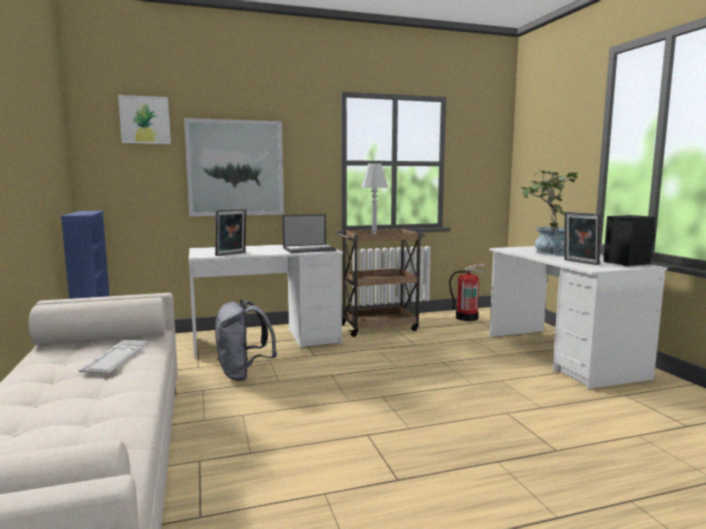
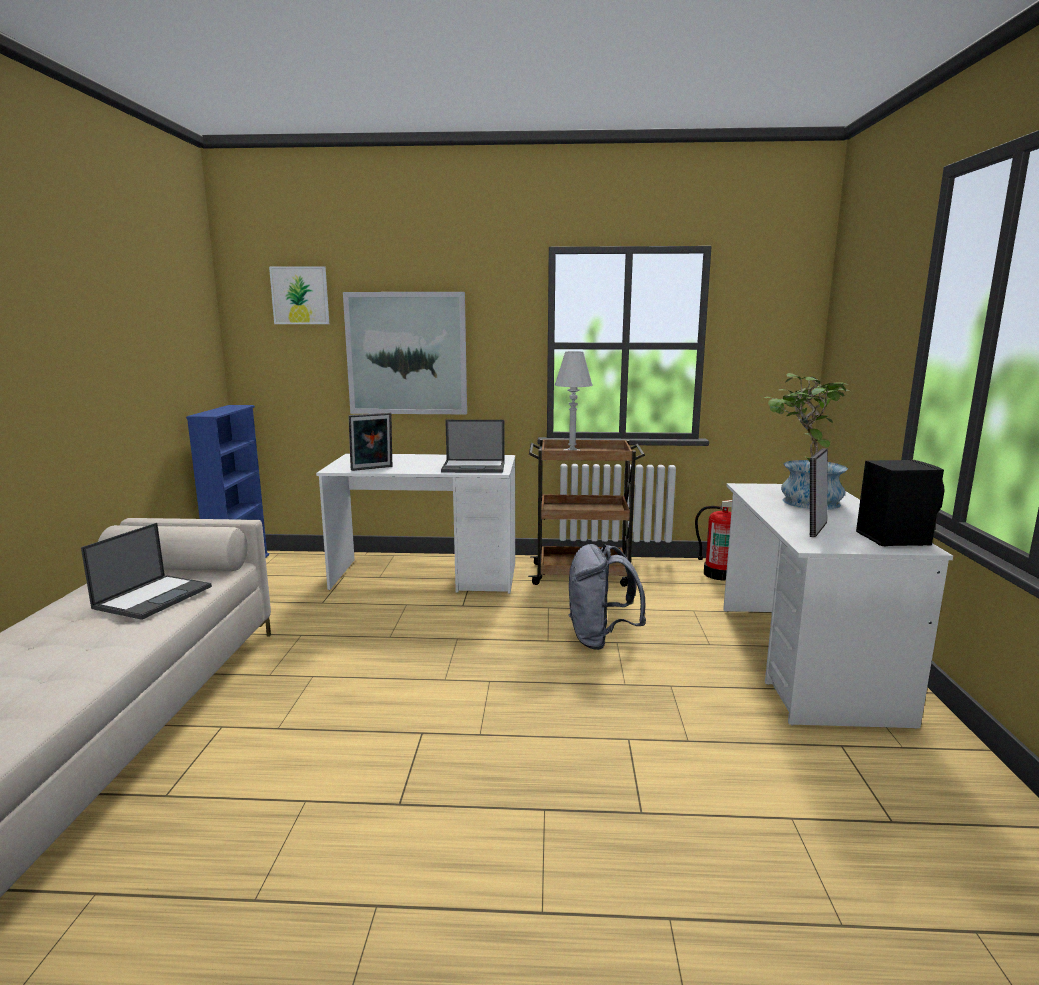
camera: 20 degrees right, 5 degrees up
keyboard [79,340,150,374] -> laptop [81,523,212,620]
grey backpack [215,299,277,381] -> grey backpack moved to [569,544,646,650]
picture frame [564,212,601,265] -> picture frame turned 45 degrees clockwise [810,448,828,537]

